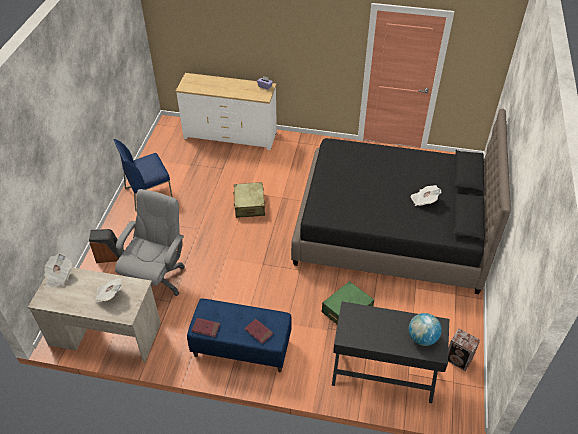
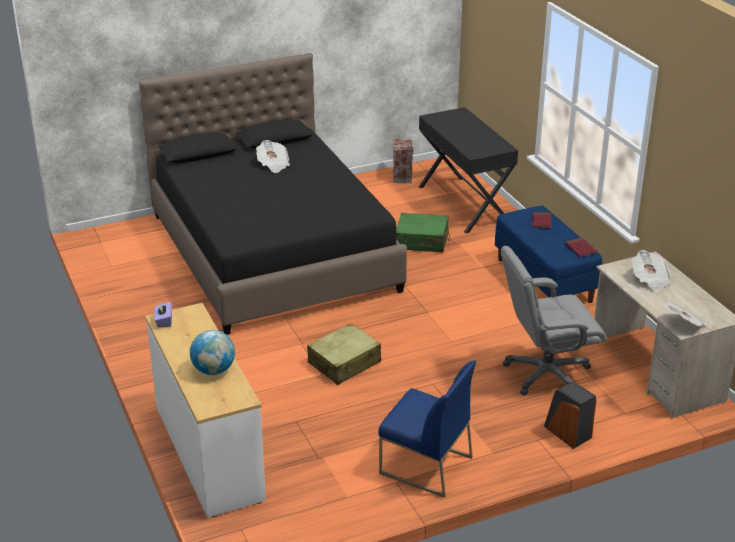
camera: 125 degrees left, 15 degrees down
globe [409,313,442,346] -> globe moved to [190,330,235,375]

